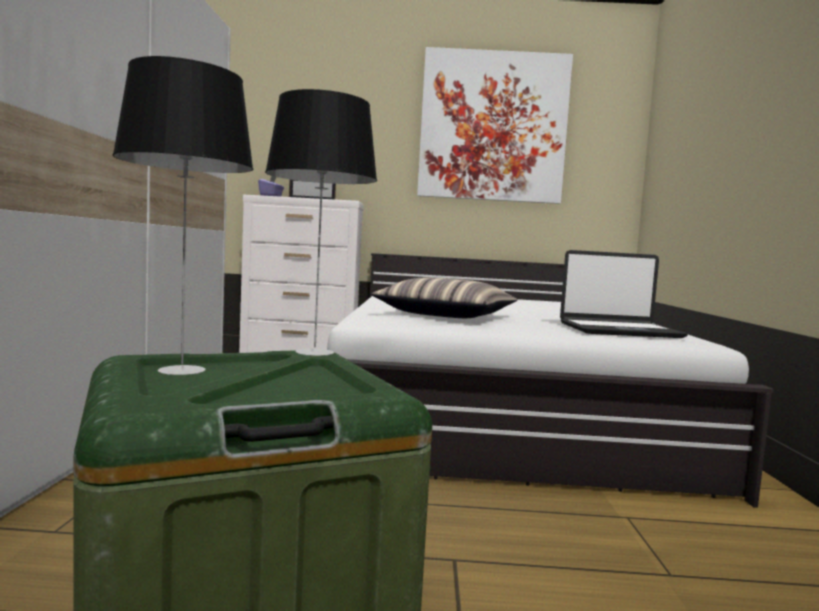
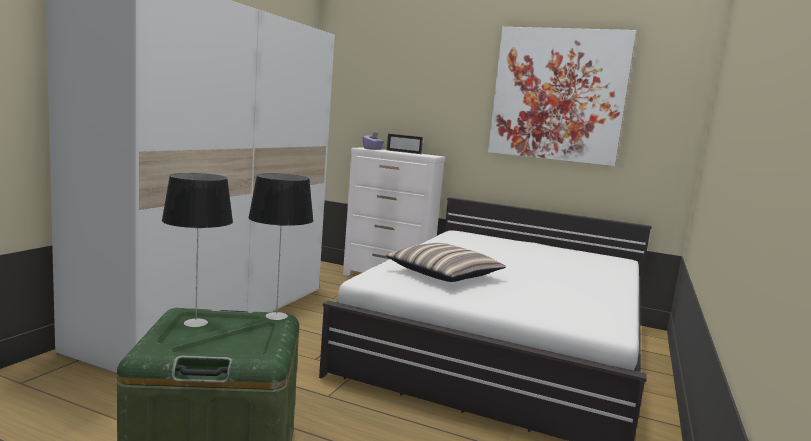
camera: 20 degrees right, 5 degrees up
laptop [560,250,688,338] -> none

